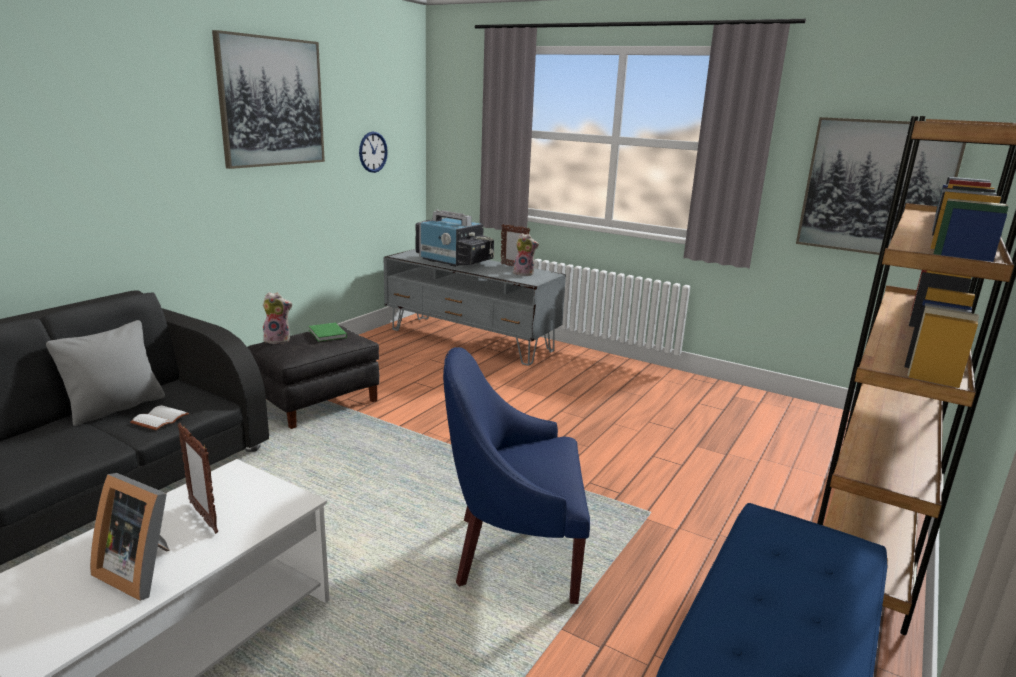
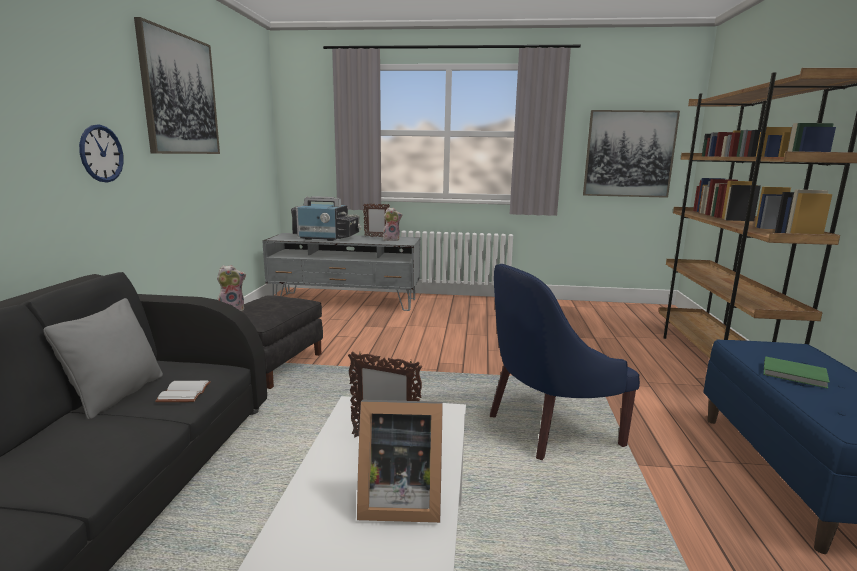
camera: 25 degrees left, 5 degrees down
green book [309,323,347,342] -> green book moved to [763,356,830,389]
wall clock [359,131,388,173] -> wall clock moved to [79,124,124,183]

